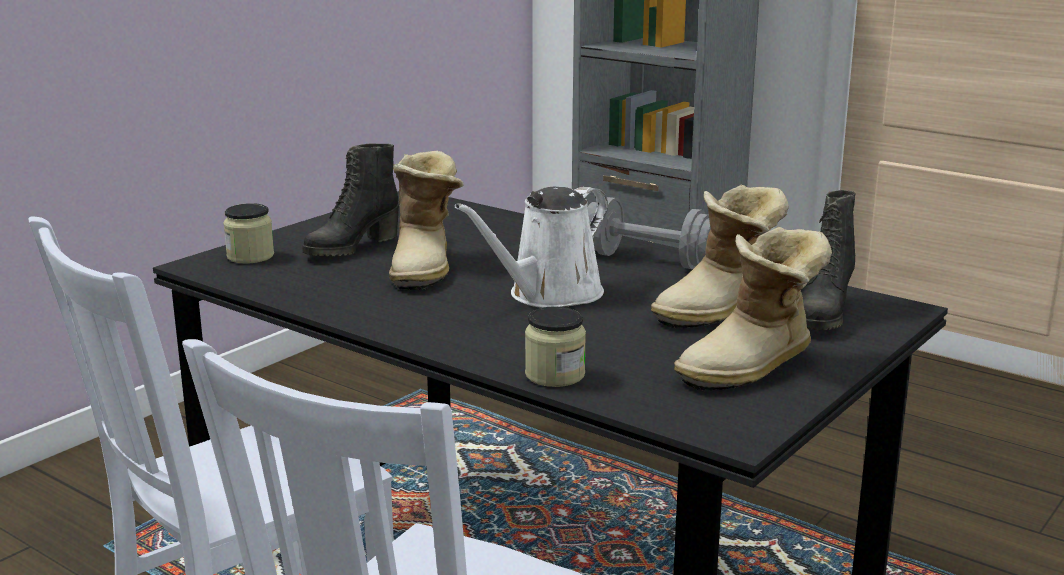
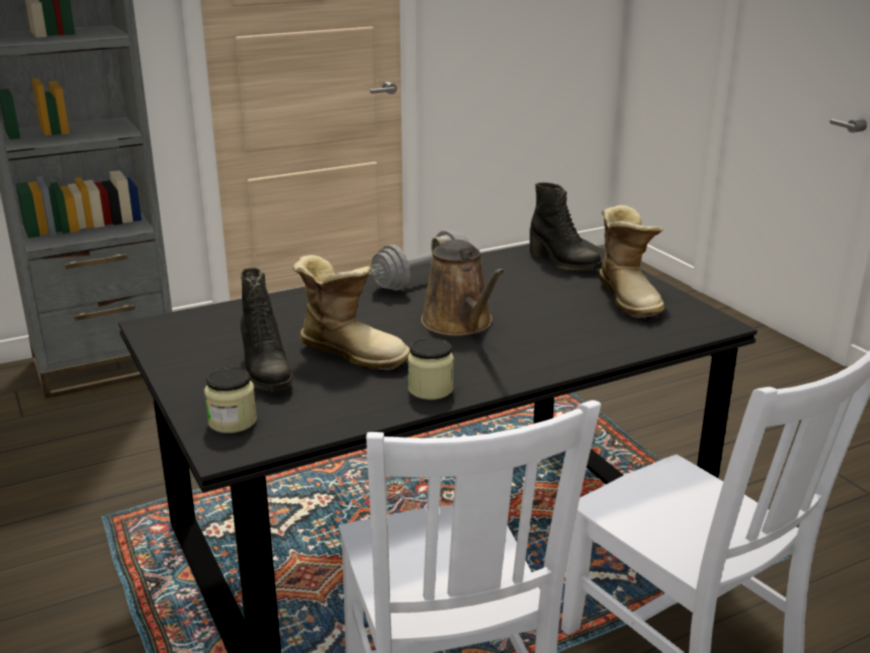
camera: 65 degrees left, 5 degrees up
white watering can [455,187,608,308] -> brown watering can [421,235,505,336]
jar [525,306,586,387] -> jar moved to [408,338,454,400]
boot [651,185,789,329] -> none

